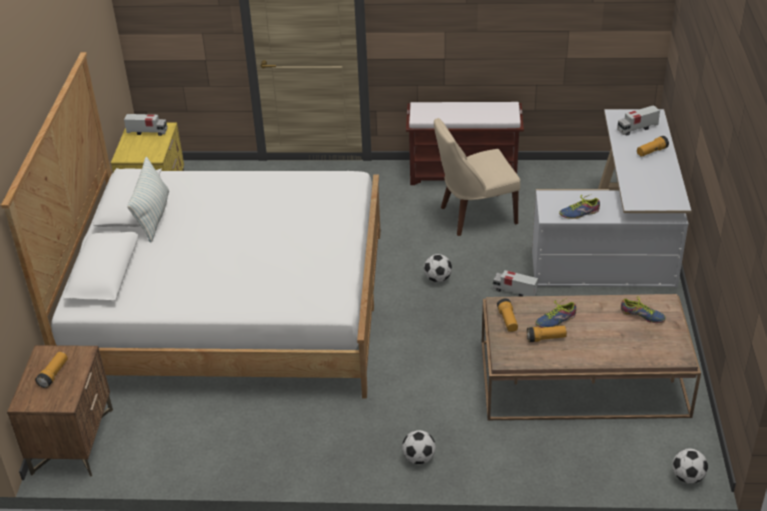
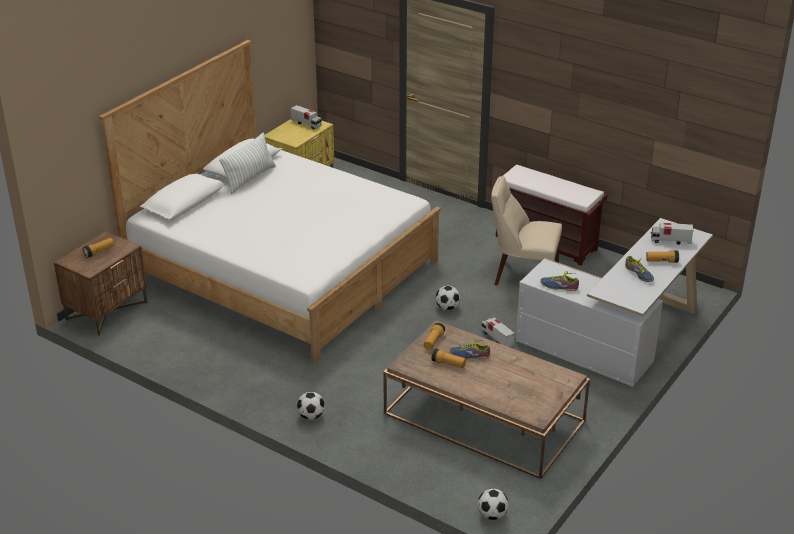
camera: 30 degrees right, 5 degrees down
shoe [621,296,666,323] -> shoe moved to [625,256,654,282]

